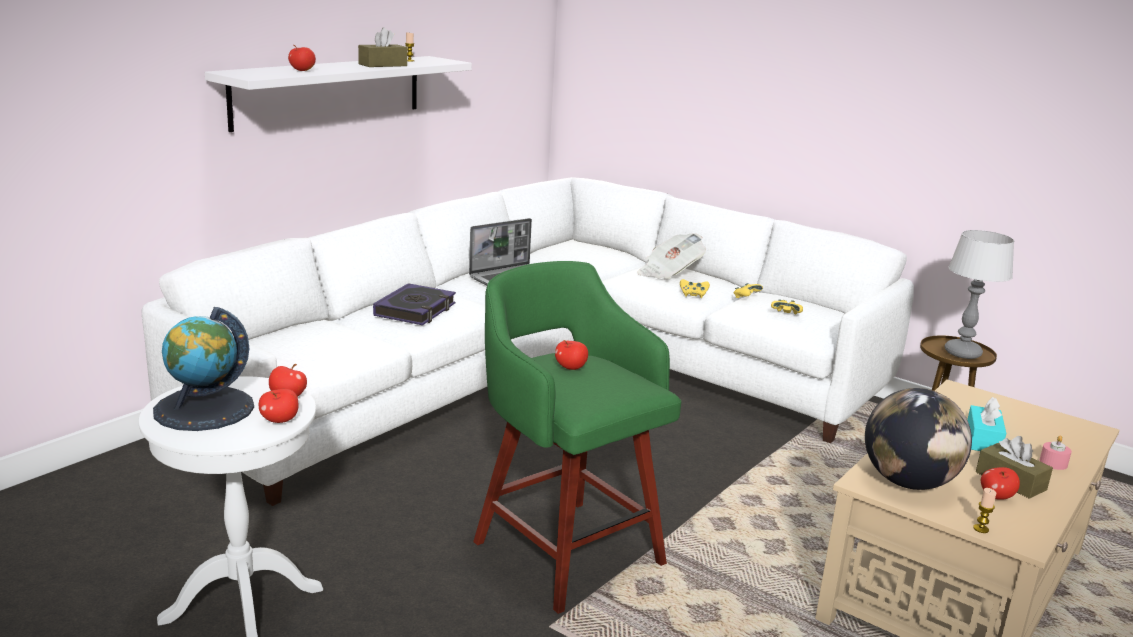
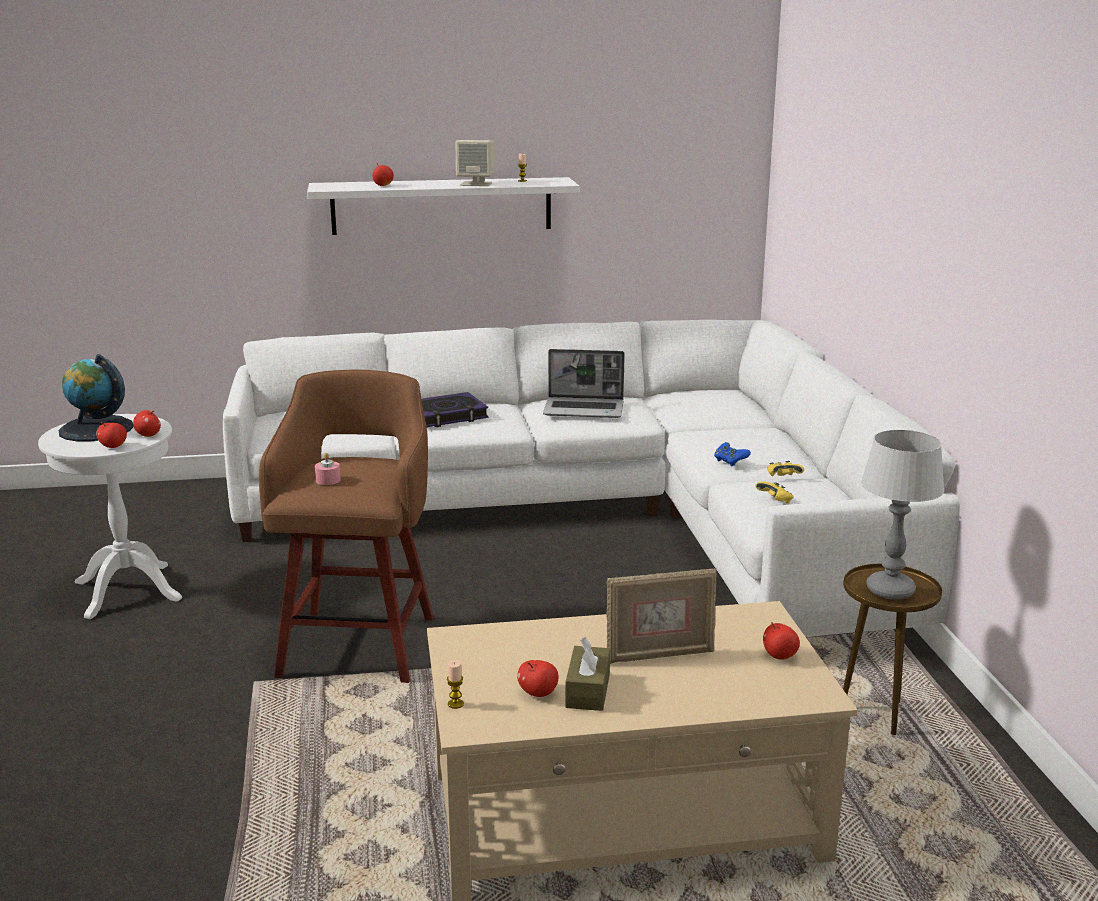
camera: 45 degrees right, 0 degrees up
brown tissue box [358,27,407,67] -> beige speaker [456,140,495,186]
green stool [473,261,681,614] -> brown stool [259,369,433,683]
apple [555,340,588,370] -> apple moved to [763,622,800,660]
newspaper [637,233,706,279] -> none
yellow game controller [680,279,710,298] -> blue game controller [714,442,751,467]
globe [865,388,972,490] -> none
turquoise tissue box [967,397,1006,451] -> picture frame [606,568,717,664]
pink candle [1039,435,1072,470] -> pink candle moved to [315,453,341,485]

